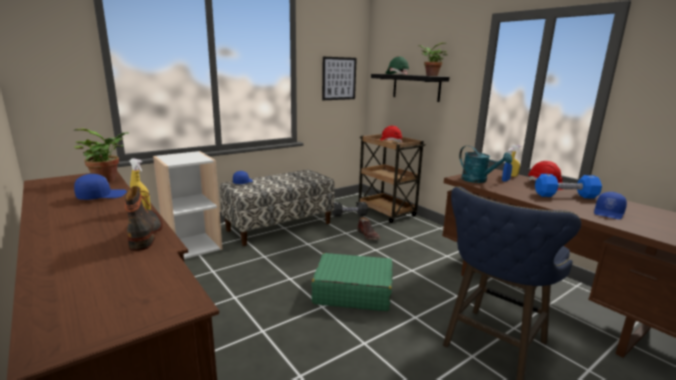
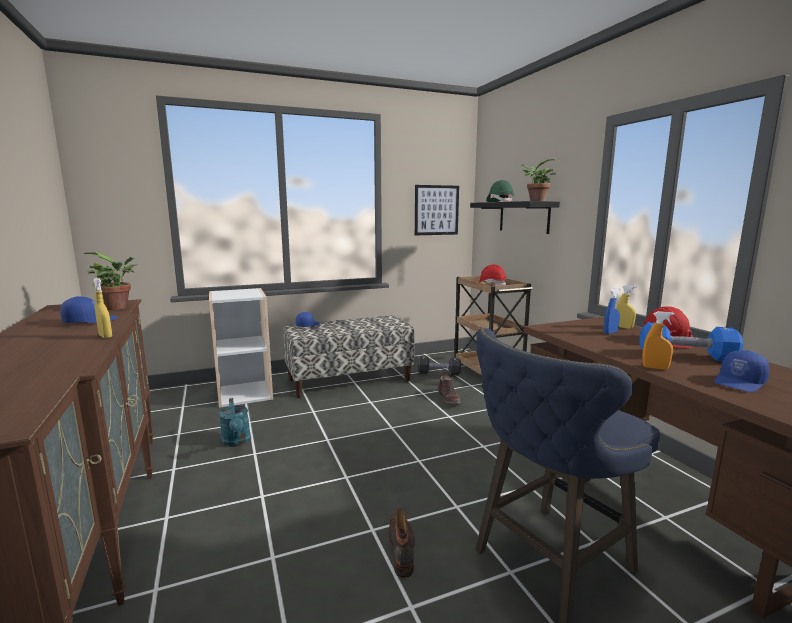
camera: 15 degrees right, 5 degrees down
boot [125,186,163,251] -> boot moved to [389,508,415,578]
green suitcase [312,253,393,311] -> none
turquoise watering can [459,145,512,183] -> turquoise watering can moved to [219,398,251,447]
none -> orange spray bottle [642,311,675,370]

